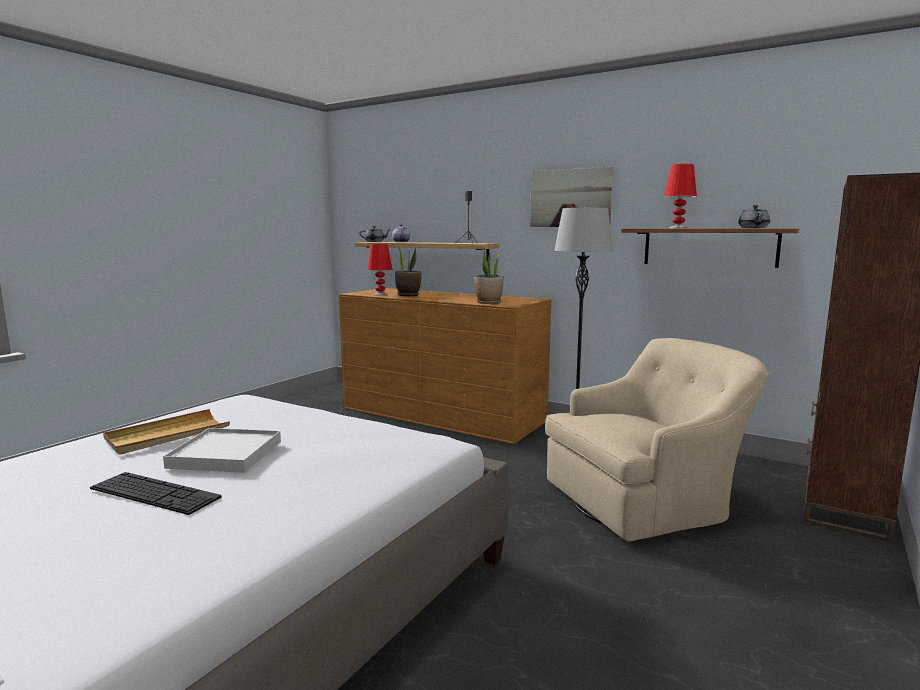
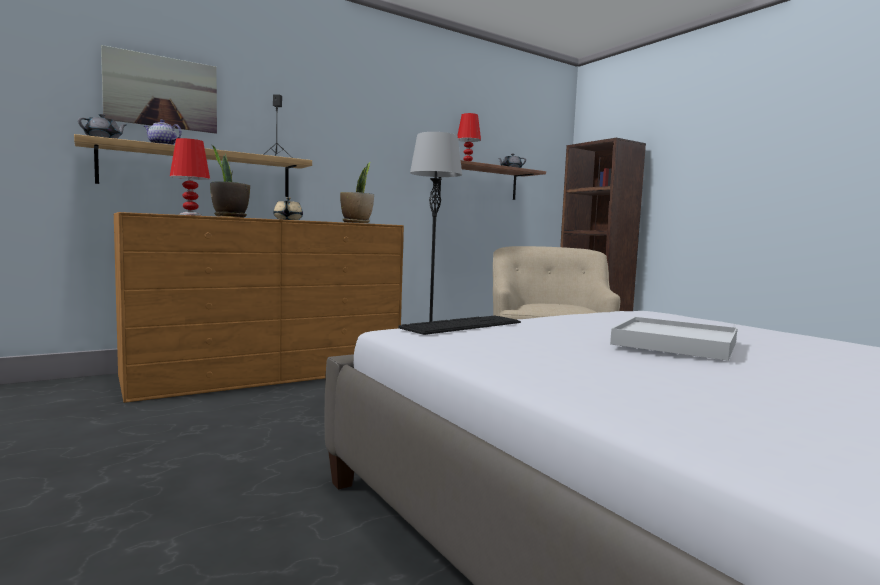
camera: 65 degrees left, 5 degrees down
keyboard [90,472,222,515] -> keyboard moved to [398,316,521,335]
beige tray [103,409,230,455] -> none
picture [530,167,613,227] -> picture moved to [101,45,217,134]
none -> beige teapot [273,197,303,220]

